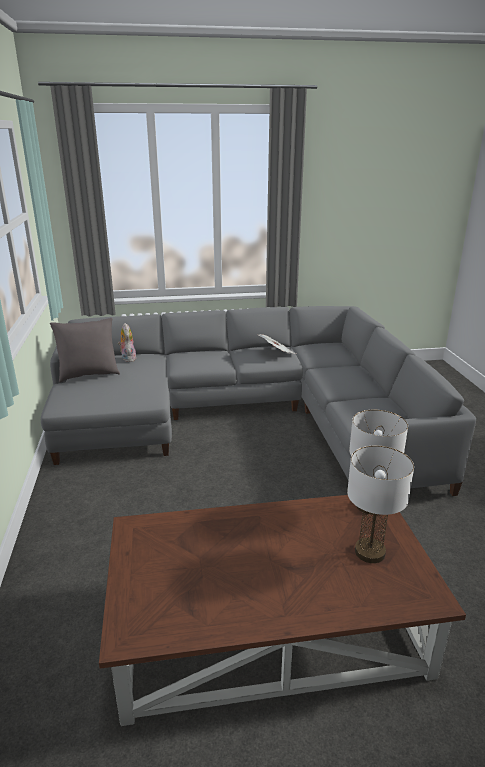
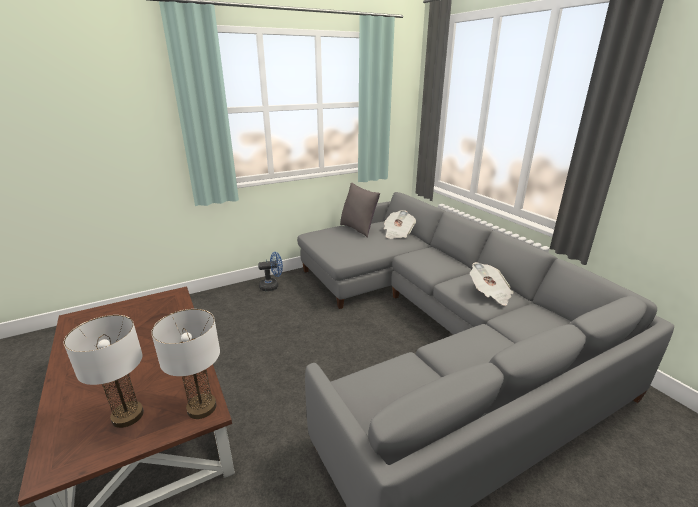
camera: 70 degrees right, 0 degrees up
plush toy [118,323,136,362] -> newspaper [384,210,416,239]
none -> blue fan [258,252,283,291]

